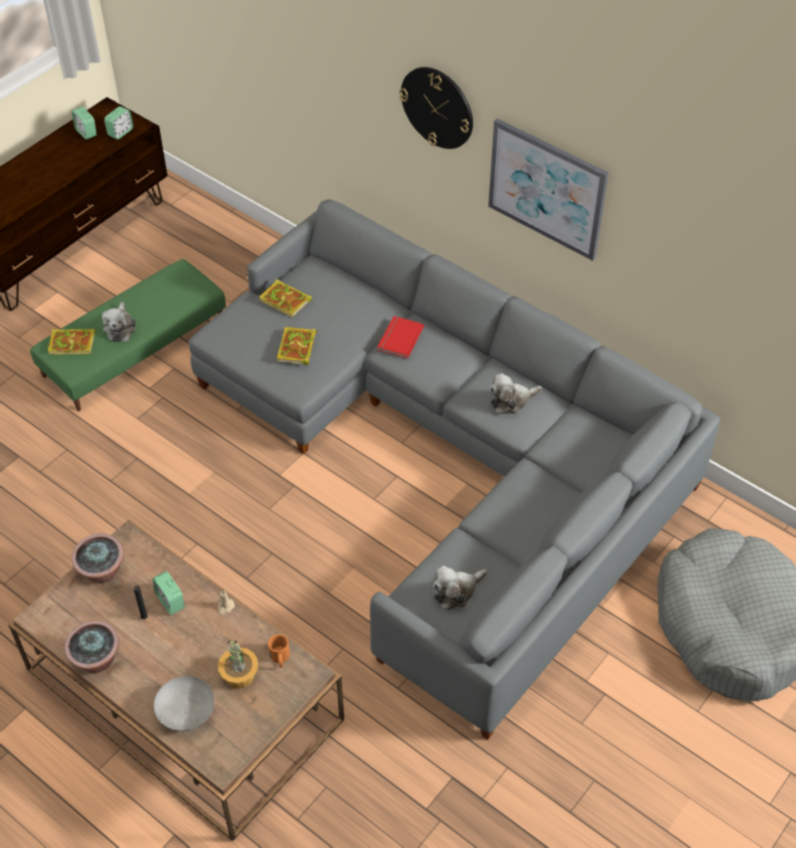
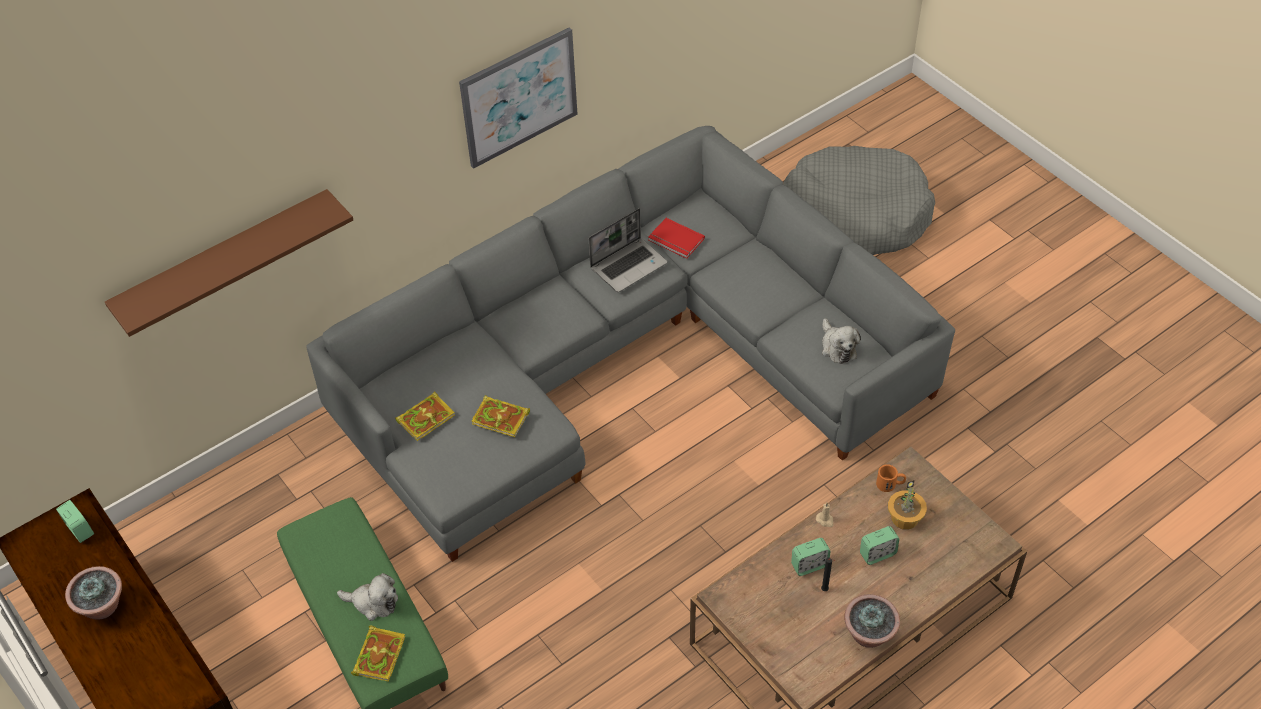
camera: 75 degrees left, 0 degrees up
alarm clock [72,106,97,139] -> alarm clock moved to [860,526,899,565]
potted plant [72,534,124,583] -> potted plant moved to [65,566,122,619]
grey bowl [154,676,214,731] -> none
red book [377,316,424,359] -> red book moved to [648,218,705,259]
wall clock [400,67,473,149] -> none
plush toy [490,373,542,414] -> laptop [589,208,667,292]
none -> brown shelf [105,189,353,337]

